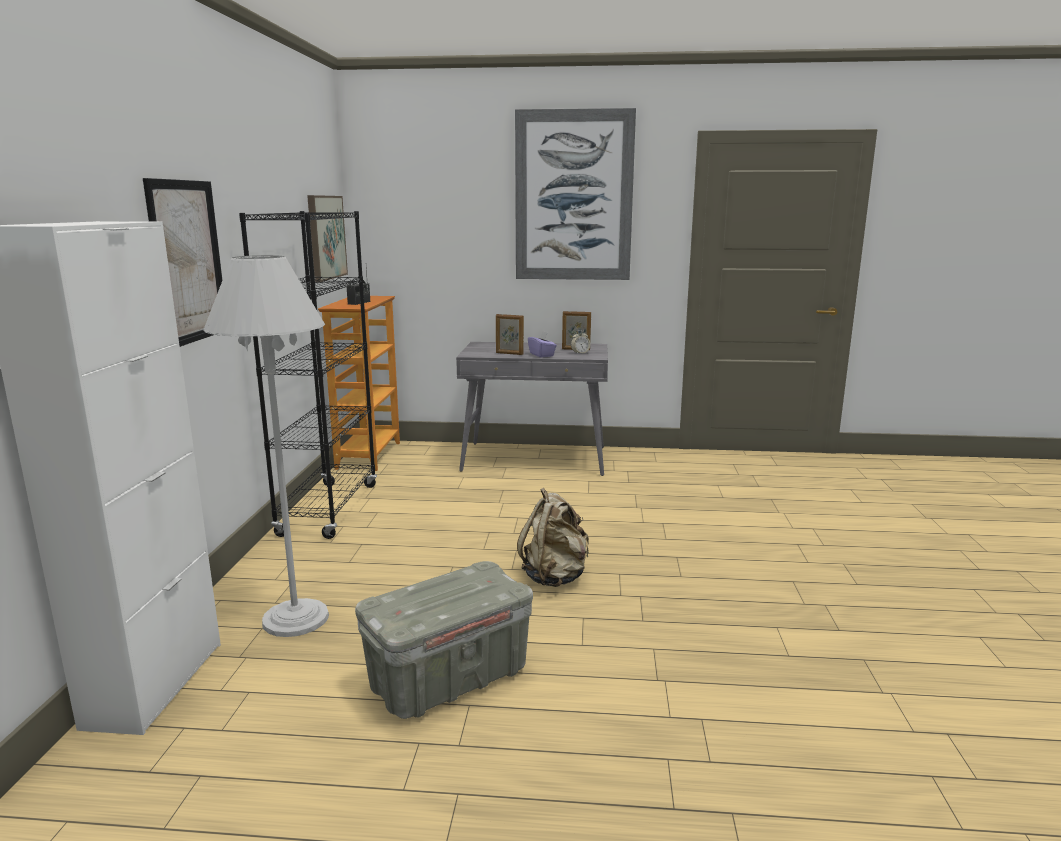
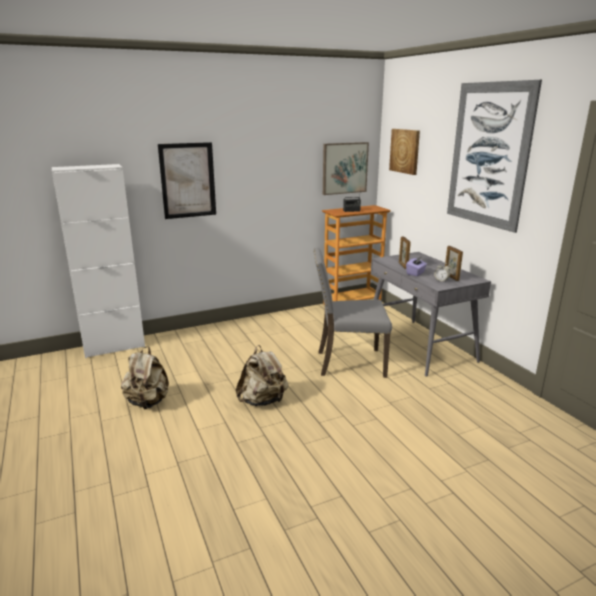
camera: 60 degrees right, 5 degrees up
white floor lamp [203,255,329,637] -> none
black bookcase [239,211,377,539] -> none
grey storage box [355,561,533,719] -> beige backpack [121,346,169,409]
none -> grey chair [313,247,392,378]
none -> picture [389,129,420,175]

